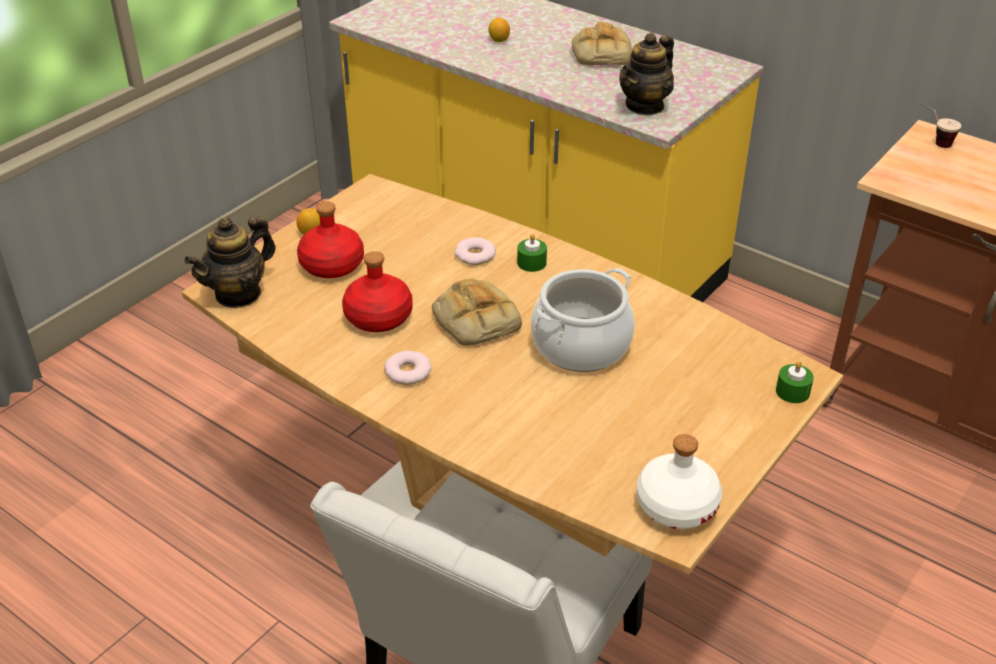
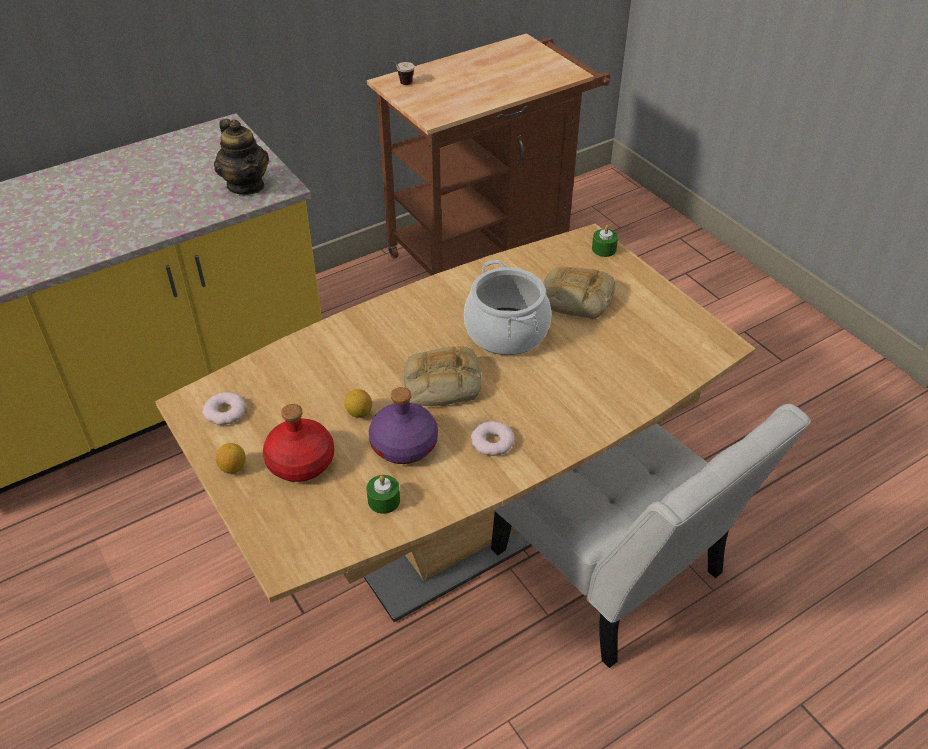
camera: 70 degrees left, 5 degrees up
teapot [184,215,276,308] -> none
red bottle [342,251,413,332] -> purple bottle [369,387,438,464]
donut [454,237,496,265] -> donut moved to [203,392,246,425]
lemon [488,18,510,42] -> lemon moved to [344,389,372,418]
green candle [517,234,547,272] -> green candle moved to [366,475,400,514]
bread [572,22,632,65] -> bread moved to [543,267,615,319]
white bottle [637,434,722,529] -> none

